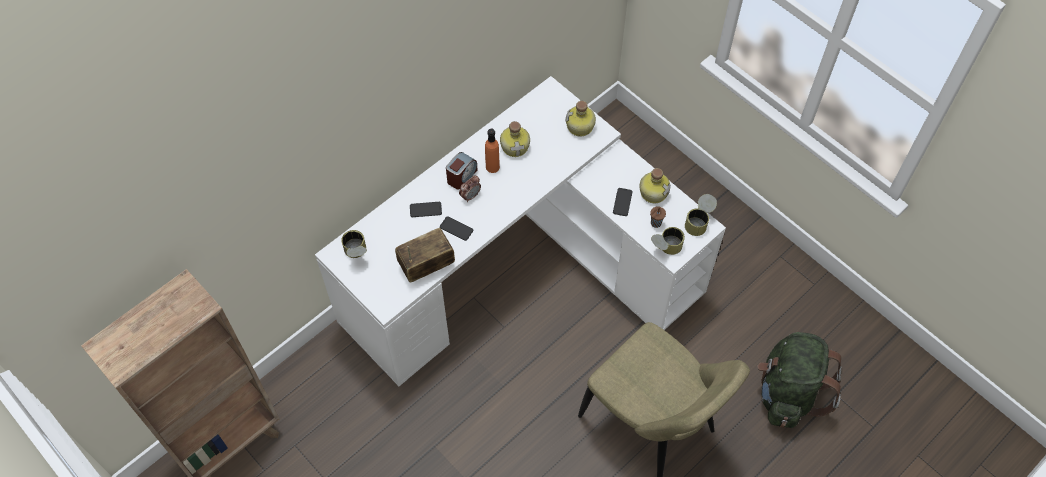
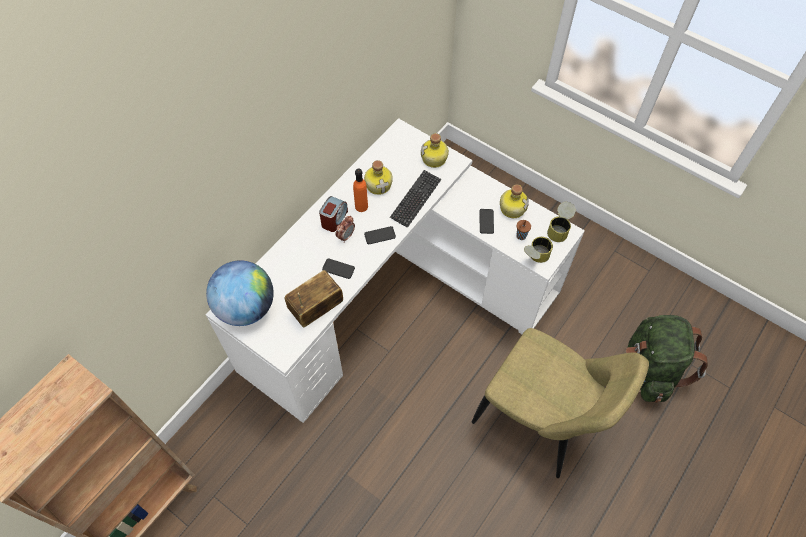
camera: 10 degrees left, 0 degrees up
can [341,230,367,258] -> globe [206,260,274,326]
phone [410,202,442,217] -> phone moved to [364,226,396,244]
none -> keyboard [390,170,441,228]

